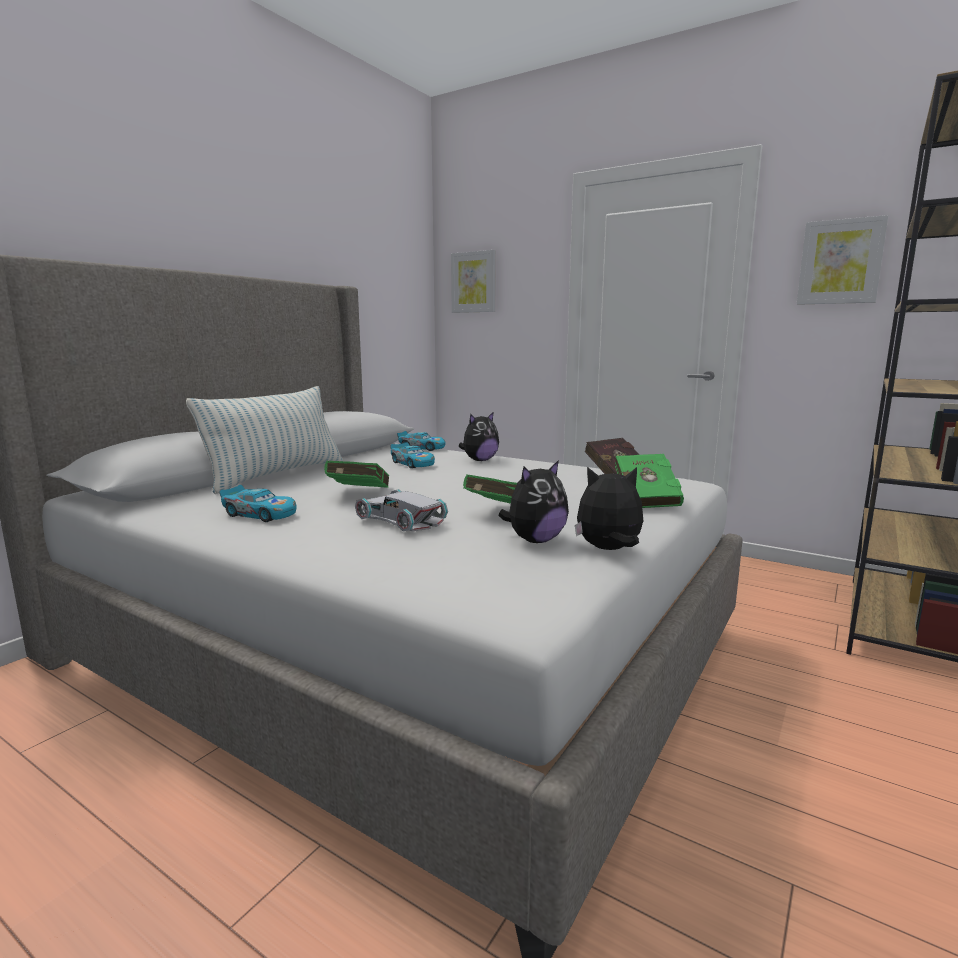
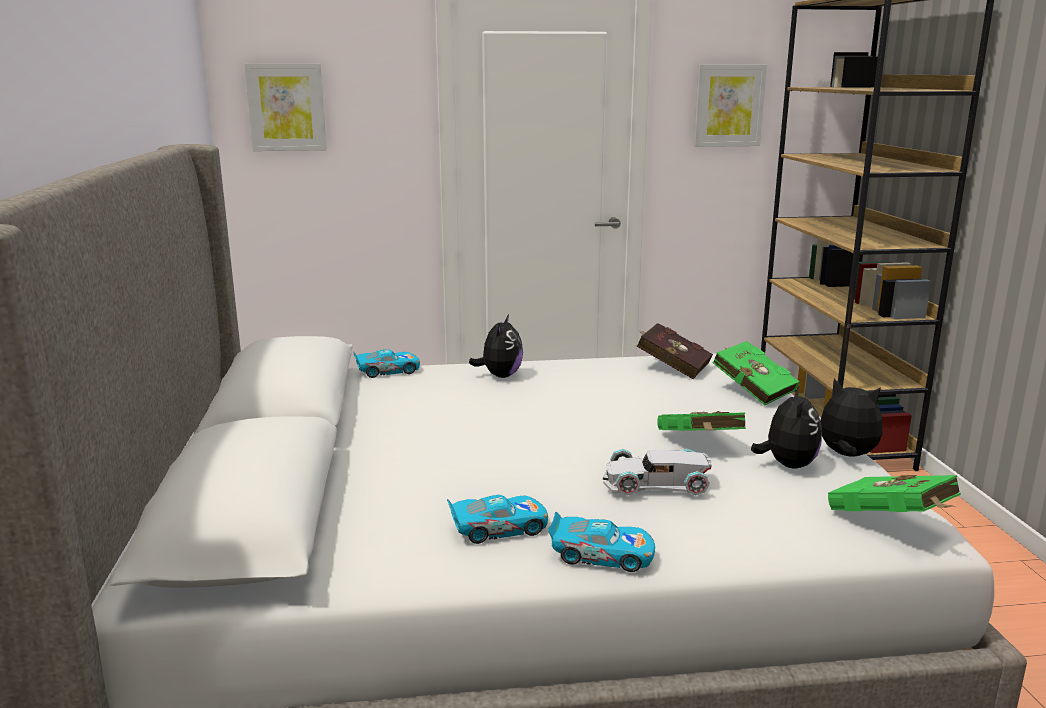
camera: 40 degrees left, 5 degrees up
pillow [186,386,343,494] -> none
green book [324,461,389,488] -> green book moved to [828,475,961,512]
toy car [390,442,435,468] -> toy car moved to [548,512,655,572]
plush toy [575,467,643,550] -> plush toy turned 75 degrees clockwise [820,379,882,457]

